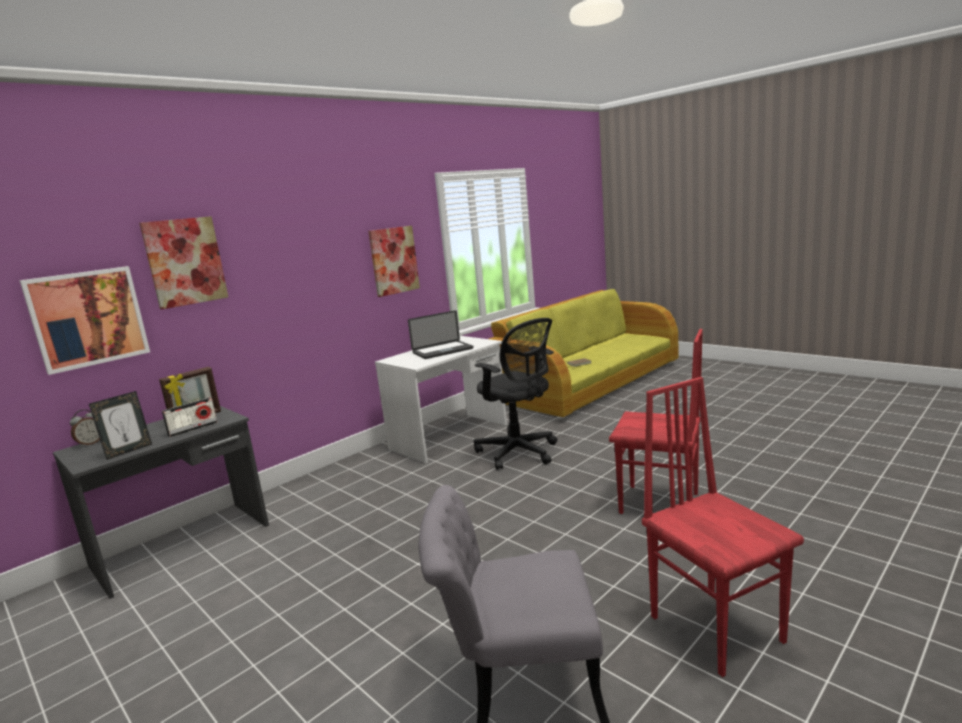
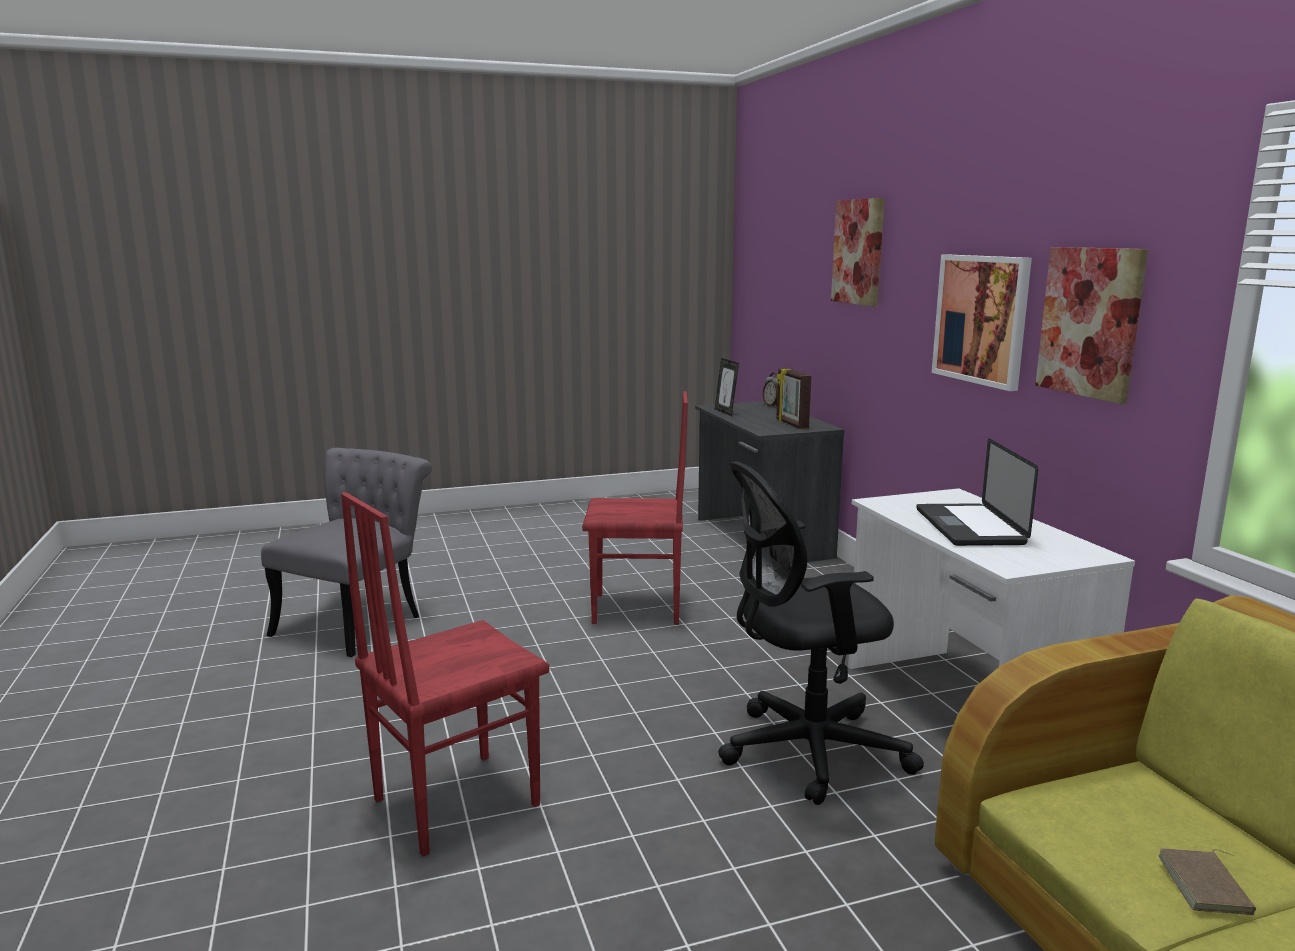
camera: 115 degrees right, 0 degrees up
picture [19,266,150,375] -> picture moved to [932,255,1032,391]
radio [162,398,217,437] -> none
red chair [642,377,804,677] -> red chair moved to [582,391,688,625]

